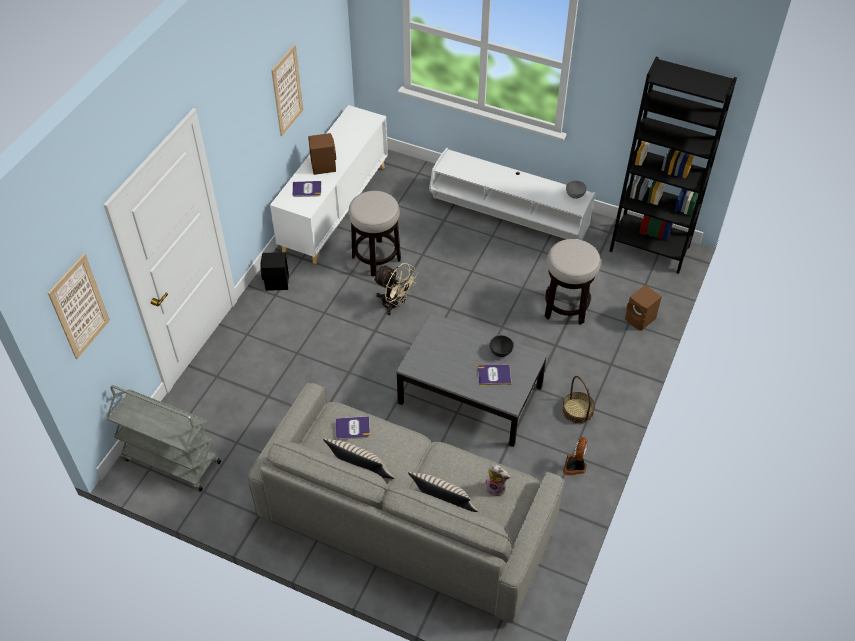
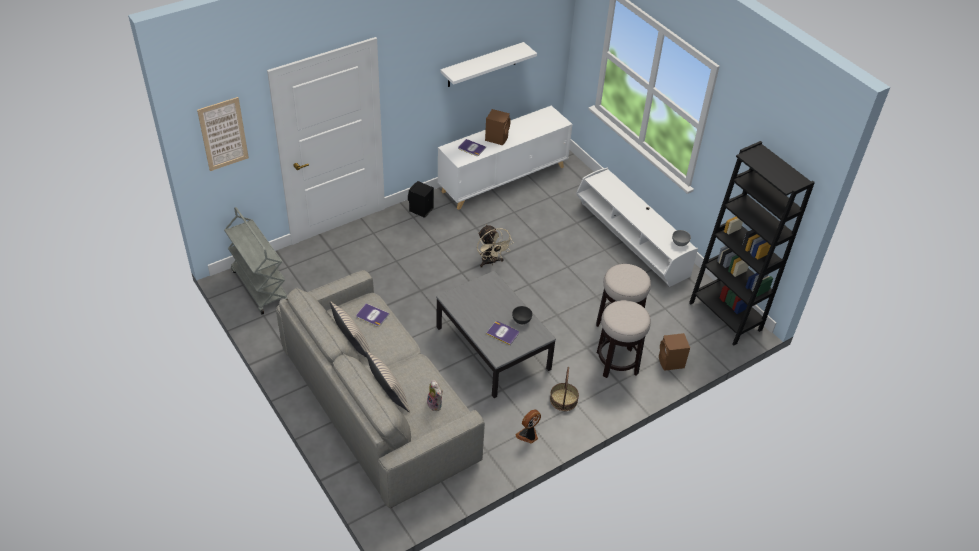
camera: 30 degrees right, 5 degrees down
picture [271,44,303,136] -> white shelf [441,42,537,87]
stool [348,191,401,276] -> stool moved to [597,300,651,378]

